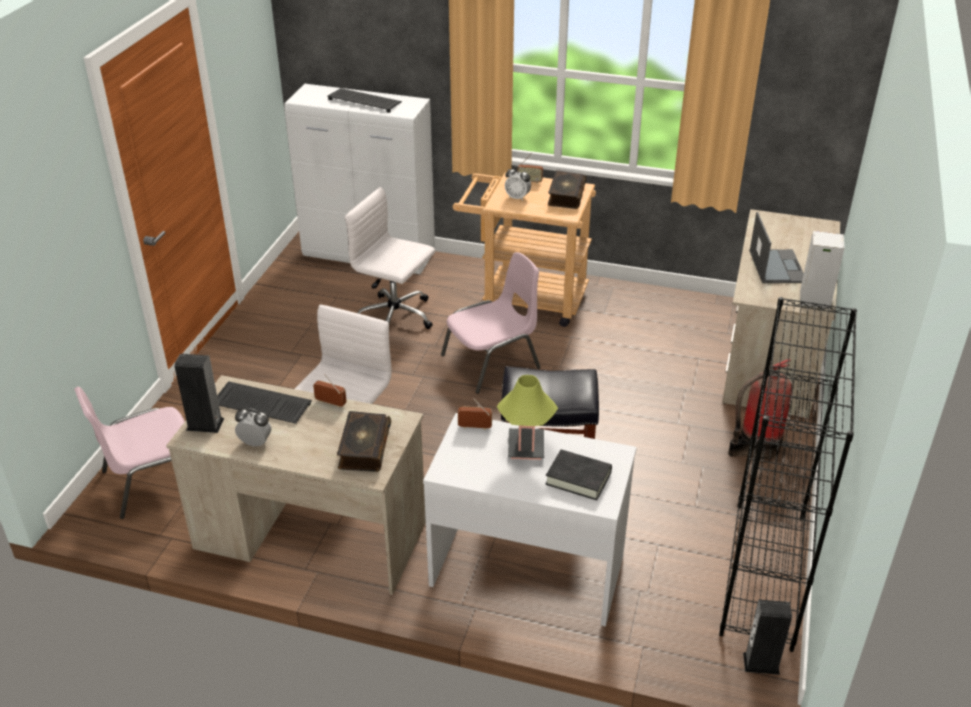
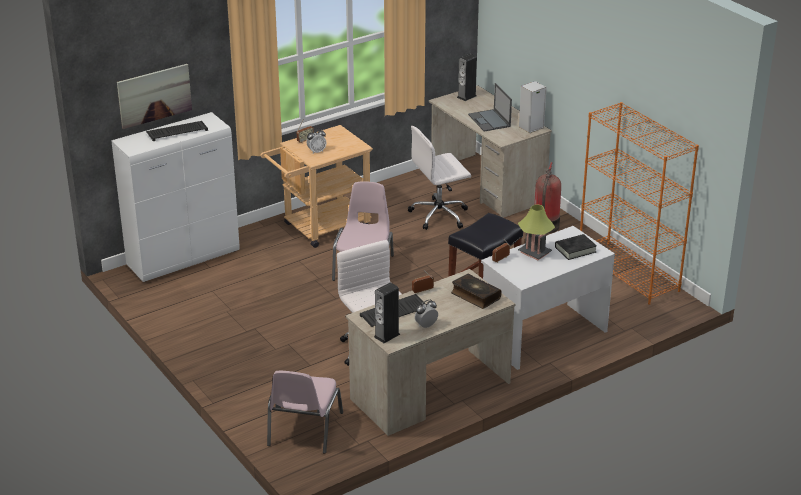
camera: 50 degrees left, 5 degrees down
white office chair [345,187,435,329] -> white office chair moved to [408,126,471,230]
book [548,170,586,209] -> none
black bookcase [719,297,857,652] -> orange bookcase [580,102,699,305]
speaker [743,599,792,675] -> speaker moved to [457,54,477,101]
laptop [750,212,804,283] -> laptop turned 150 degrees counterclockwise [468,83,512,132]
none -> picture [117,64,192,129]

